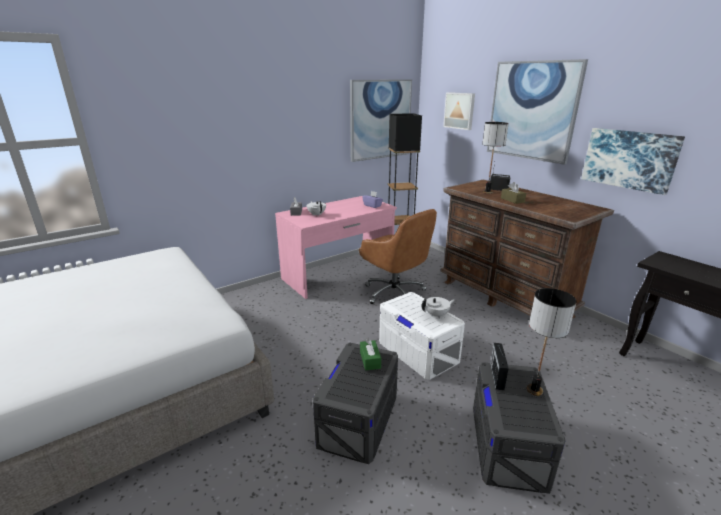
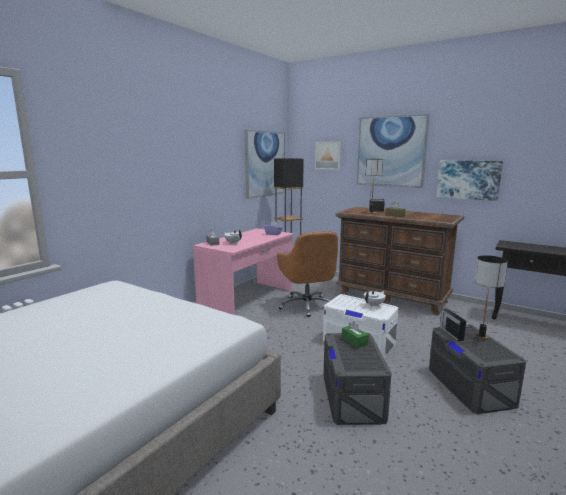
camera: 20 degrees left, 10 degrees down
brown office chair [359,209,437,304] -> brown office chair turned 45 degrees clockwise [277,231,338,317]

